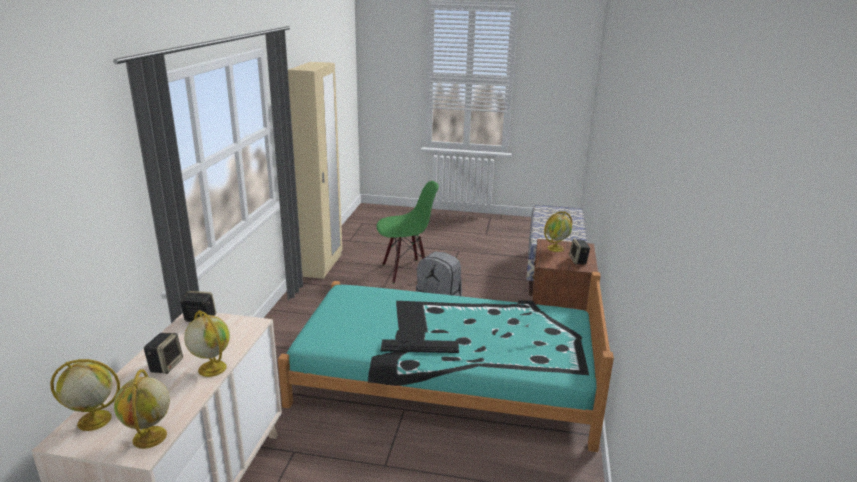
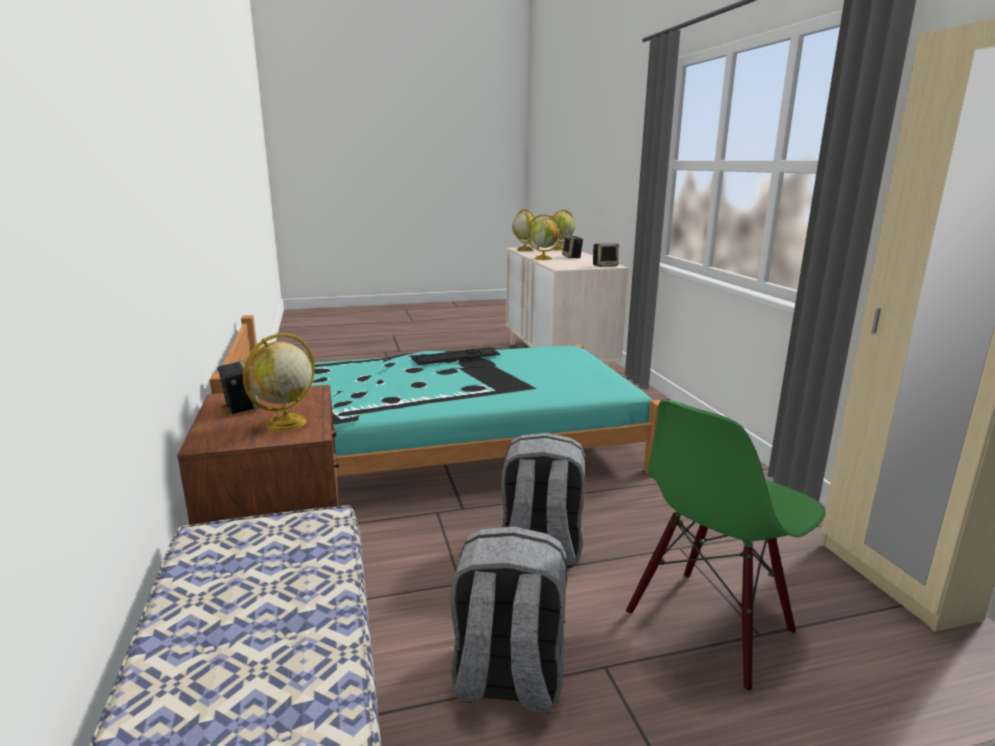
camera: 155 degrees right, 5 degrees down
none -> grey backpack [451,526,567,714]

